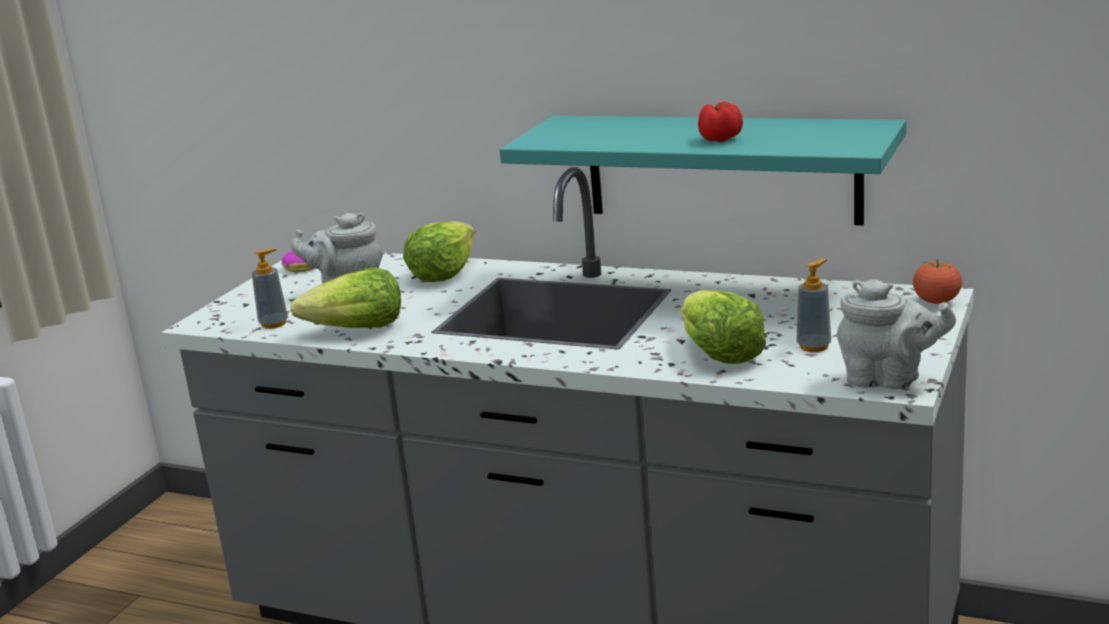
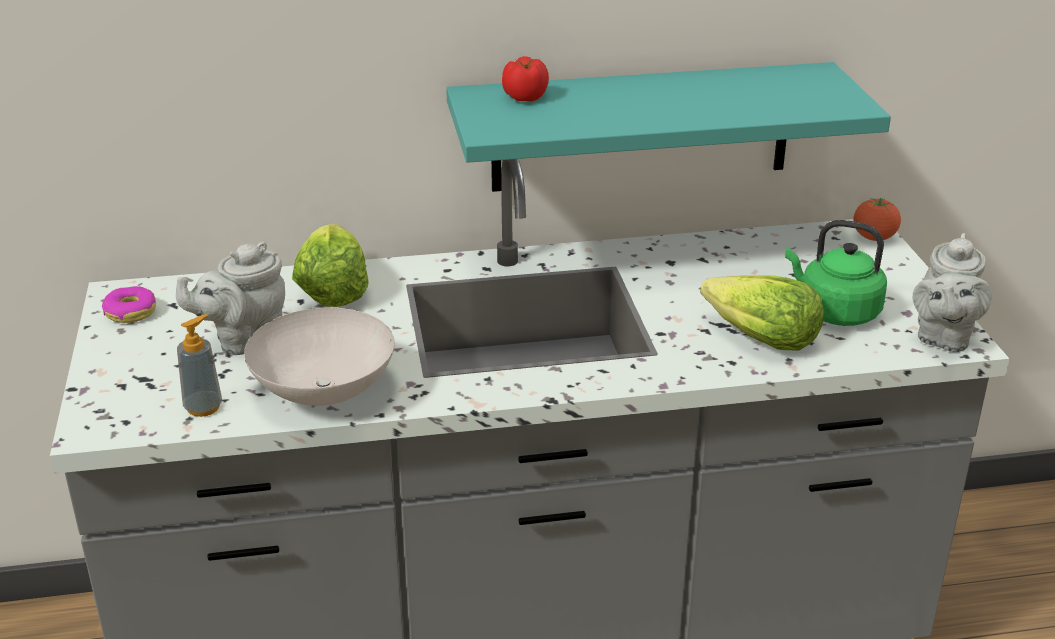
camera: 35 degrees left, 10 degrees up
lettuce [290,267,401,328] -> white bowl [244,308,395,406]
tomato [698,102,743,142] -> tomato moved to [502,56,549,102]
soap dispenser [796,259,831,352] -> green kettle [785,220,887,326]
grey teapot [837,279,956,389] -> grey teapot turned 120 degrees clockwise [913,233,992,352]

